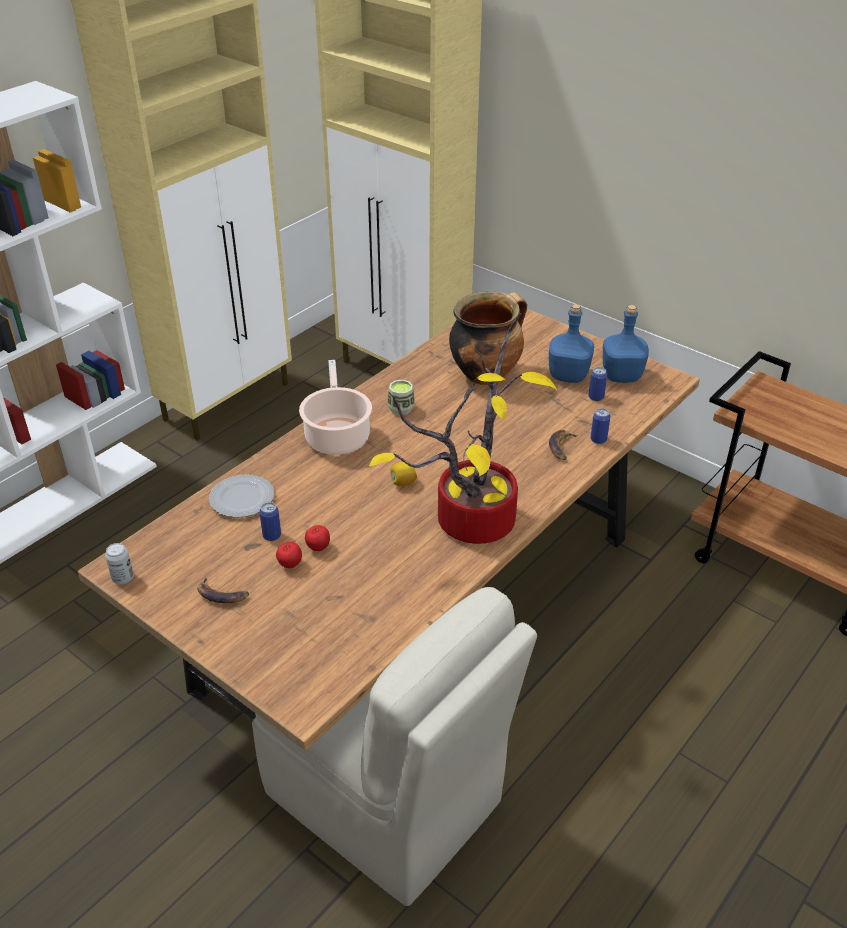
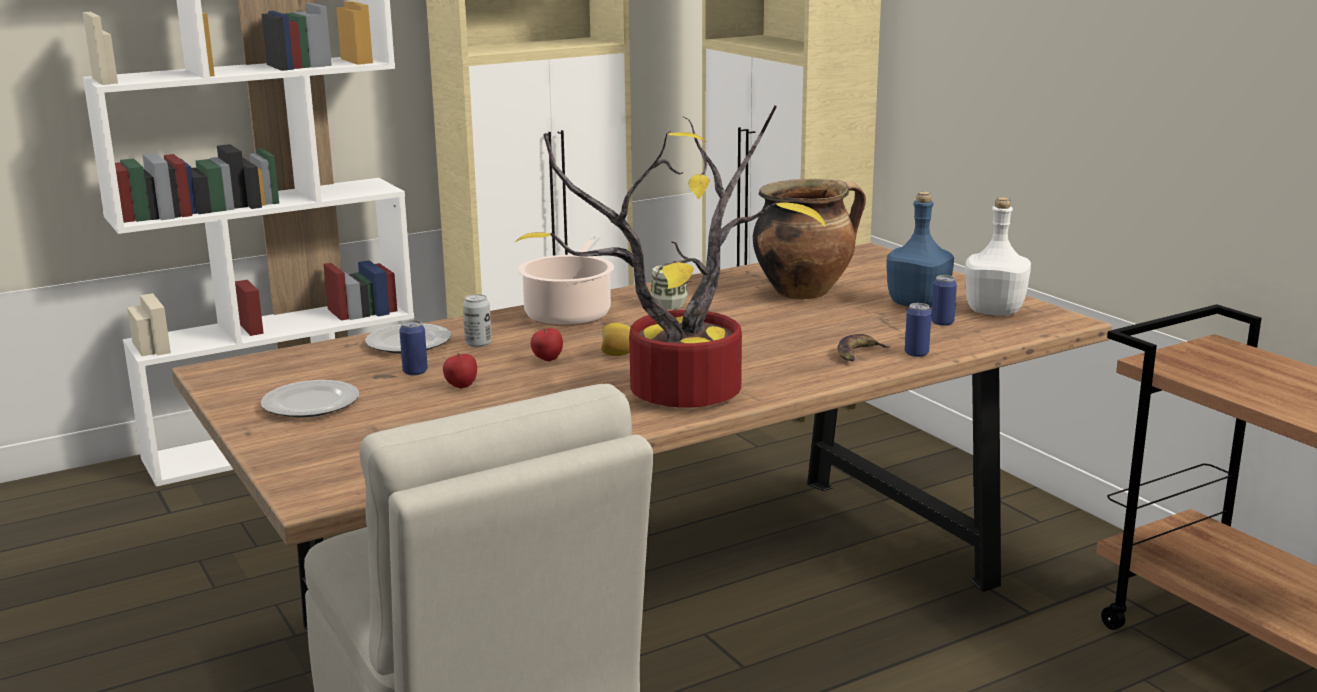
camera: 20 degrees right, 20 degrees down
can [105,543,134,584] -> can moved to [463,294,492,347]
banana [197,576,249,603] -> plate [261,380,359,417]
apple [276,542,302,568] -> apple moved to [531,328,563,361]
blue bottle [603,305,649,383] -> white bottle [965,197,1031,315]

